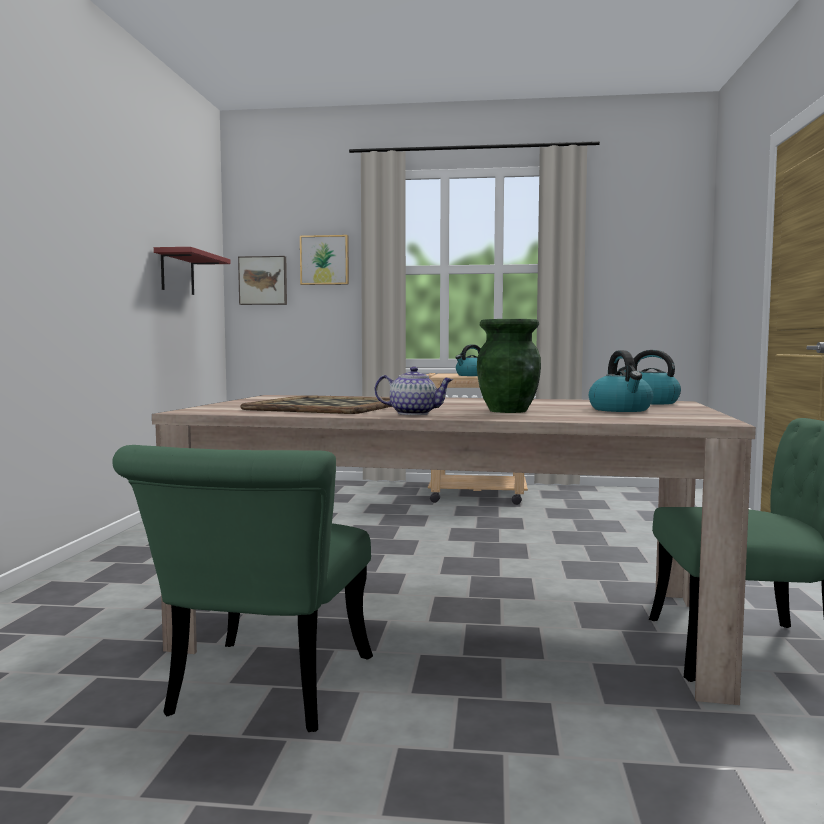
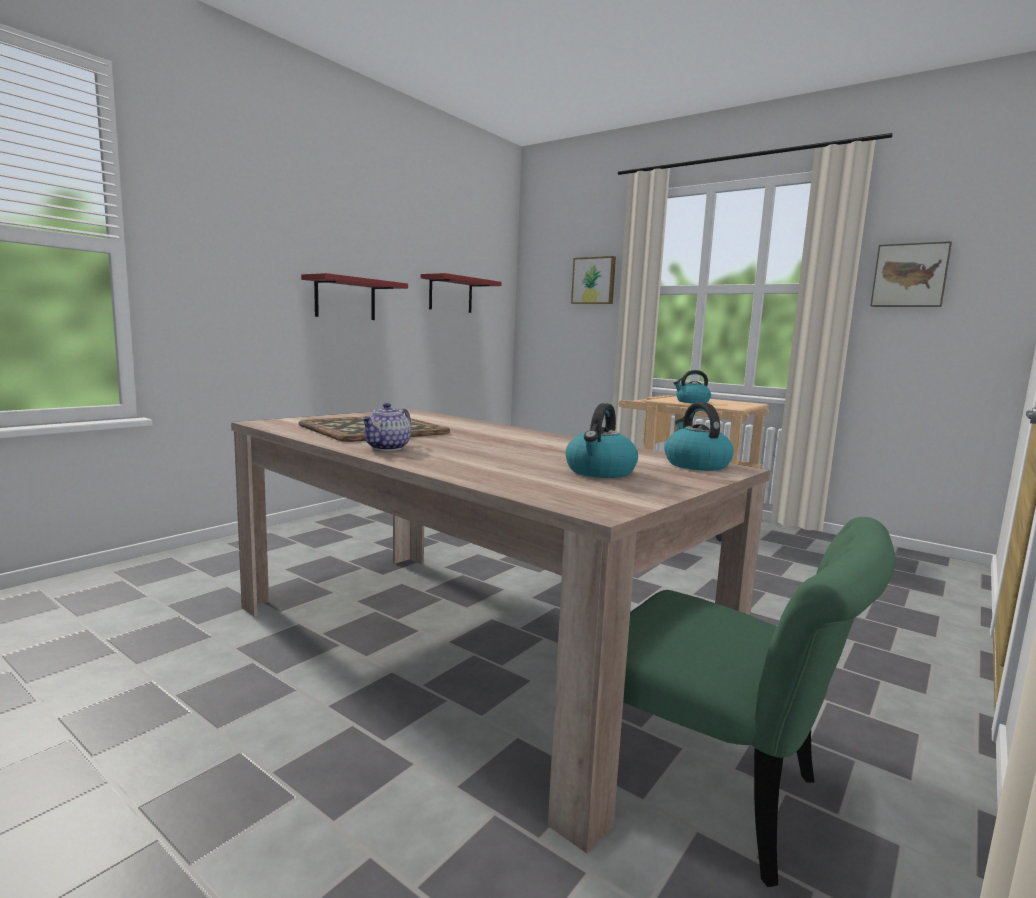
camera: 30 degrees right, 5 degrees up
green chair [113,445,373,732] -> none
picture [238,256,287,305] -> picture moved to [870,241,952,307]
teapot [375,367,453,415] -> teapot turned 75 degrees clockwise [361,403,411,451]
green vase [477,319,541,413] -> none
none -> red shelf [301,273,408,320]

